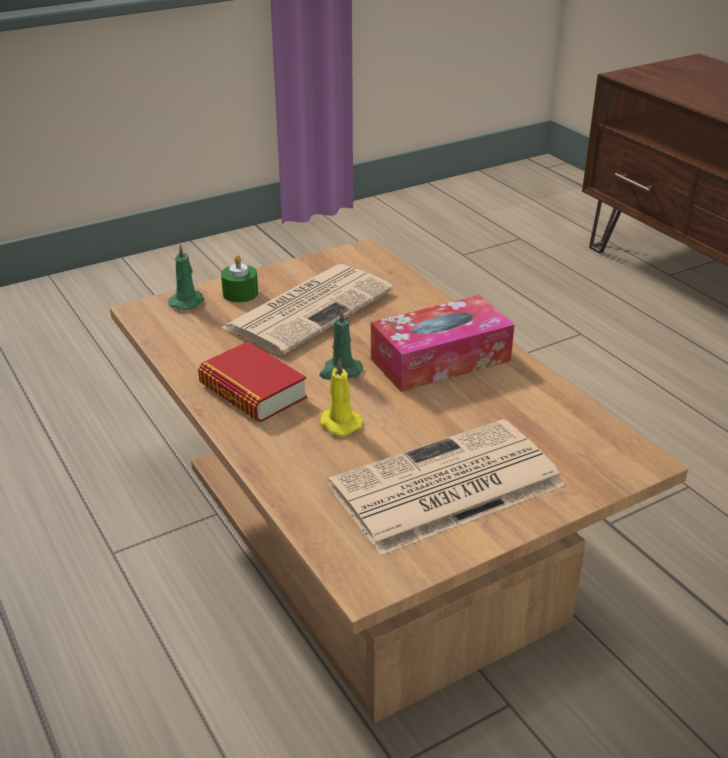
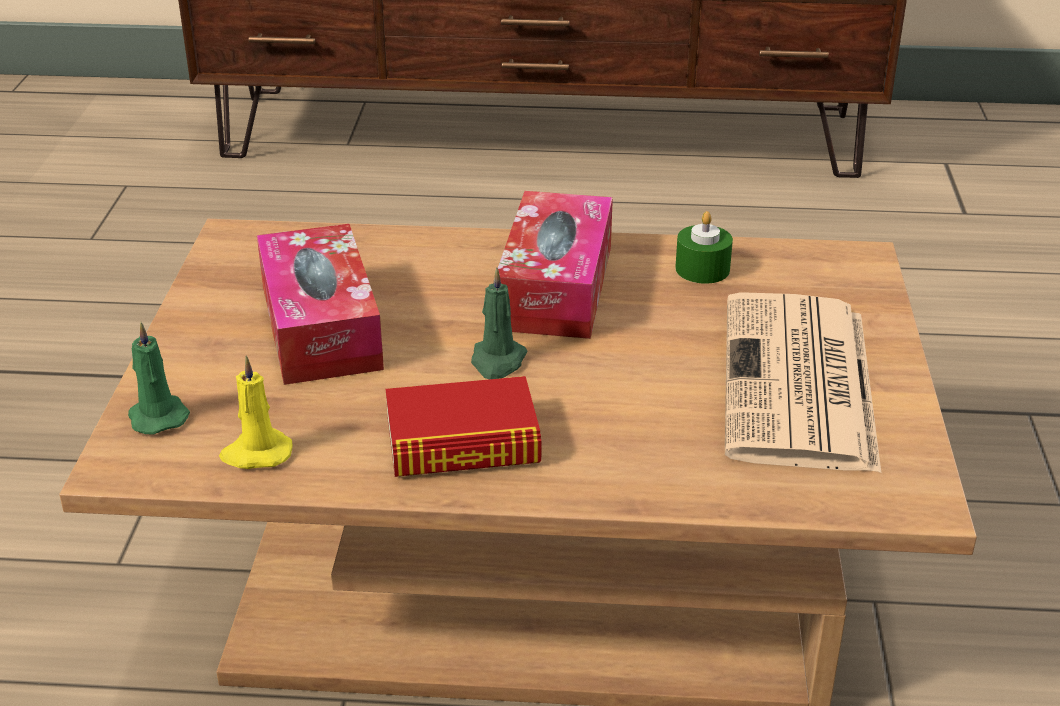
camera: 55 degrees left, 0 degrees up
green candle [221,255,258,302] -> green candle moved to [675,211,733,284]
newspaper [221,264,393,356] -> tissue box [257,224,384,385]
yellow candle [320,358,363,436] -> yellow candle moved to [219,356,292,469]

